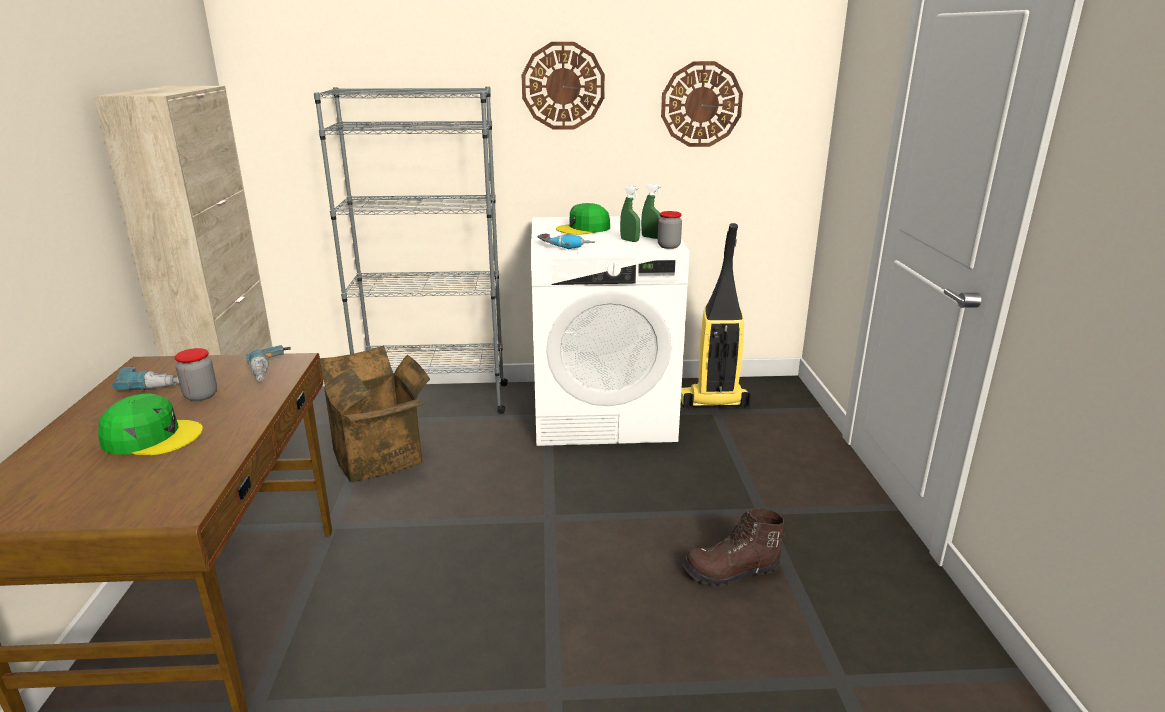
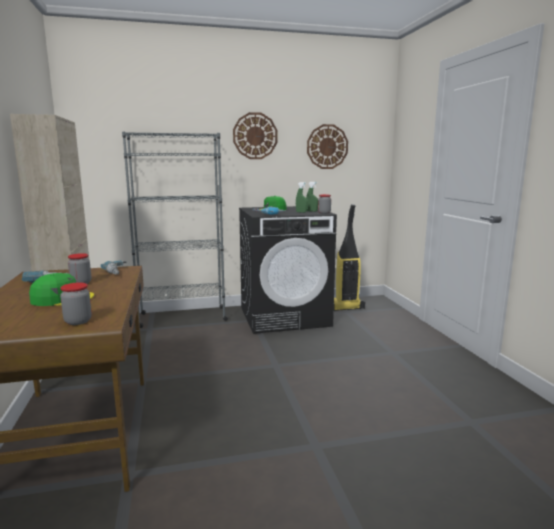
camera: 10 degrees left, 10 degrees down
cardboard box [320,345,430,482] -> none
white washing machine [531,216,690,446] -> black washing machine [239,206,337,334]
brown boot [683,508,785,587] -> none
none -> jar [60,282,92,325]

